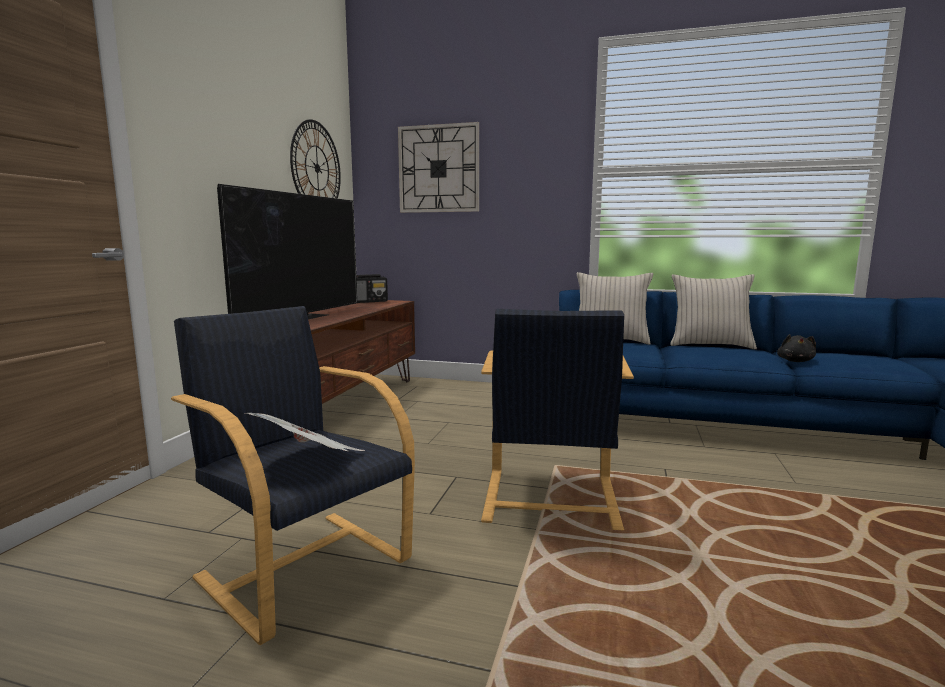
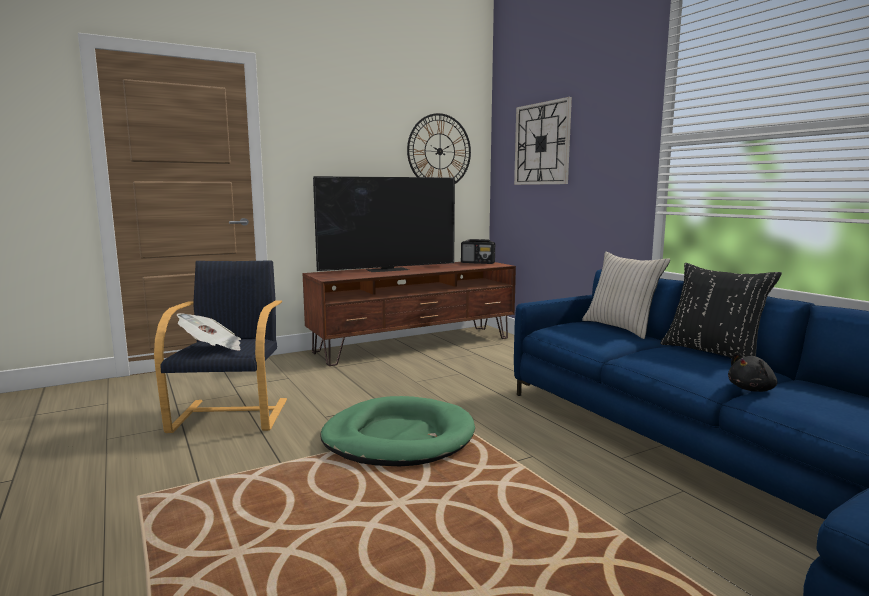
camera: 45 degrees right, 0 degrees up
black armchair [481,309,634,530] -> green dog bed [320,396,475,466]
beige pillow [671,274,757,349] -> black pillow [660,263,782,358]

